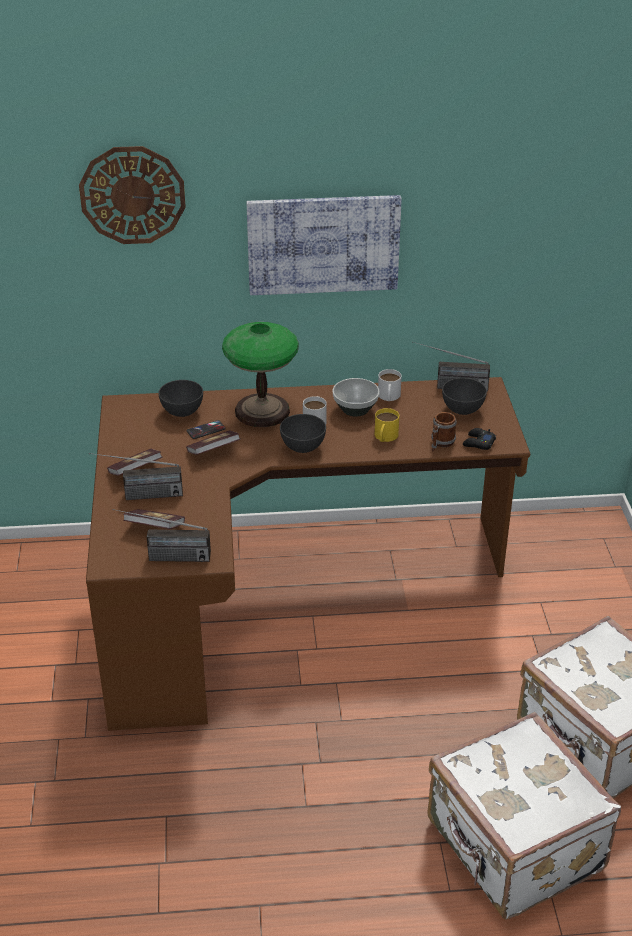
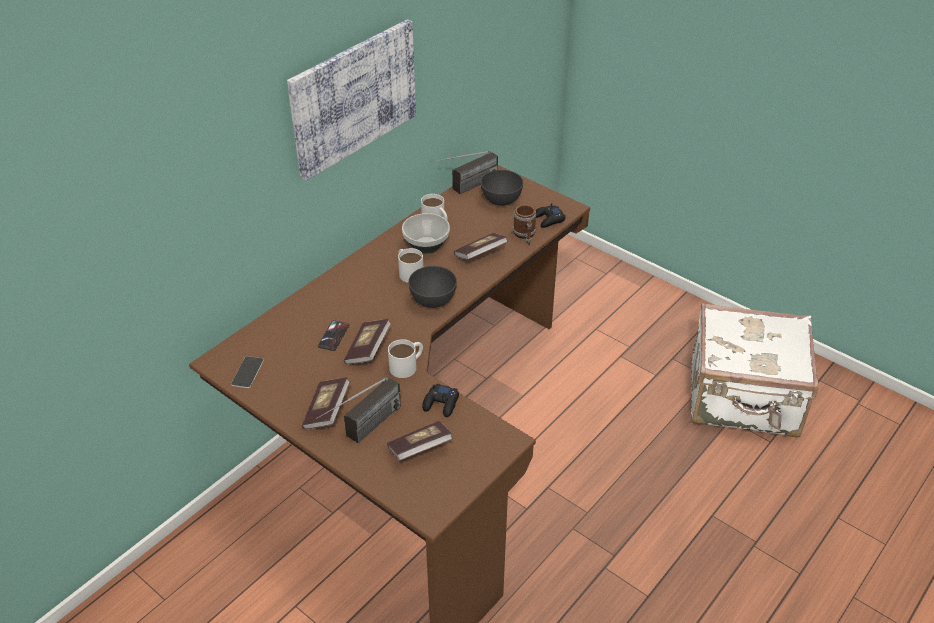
camera: 45 degrees left, 5 degrees up
wall clock [79,146,186,244] -> none
radio [113,509,211,562] -> none
grey bowl [158,380,203,417] -> none
table lamp [222,322,299,427] -> none
yellow mug [375,408,399,442] -> book [454,233,508,260]
white suitcase [427,712,621,920] -> none
none -> phone [231,356,264,388]
none -> white mug [388,339,423,378]
none -> black game controller [422,384,459,417]

